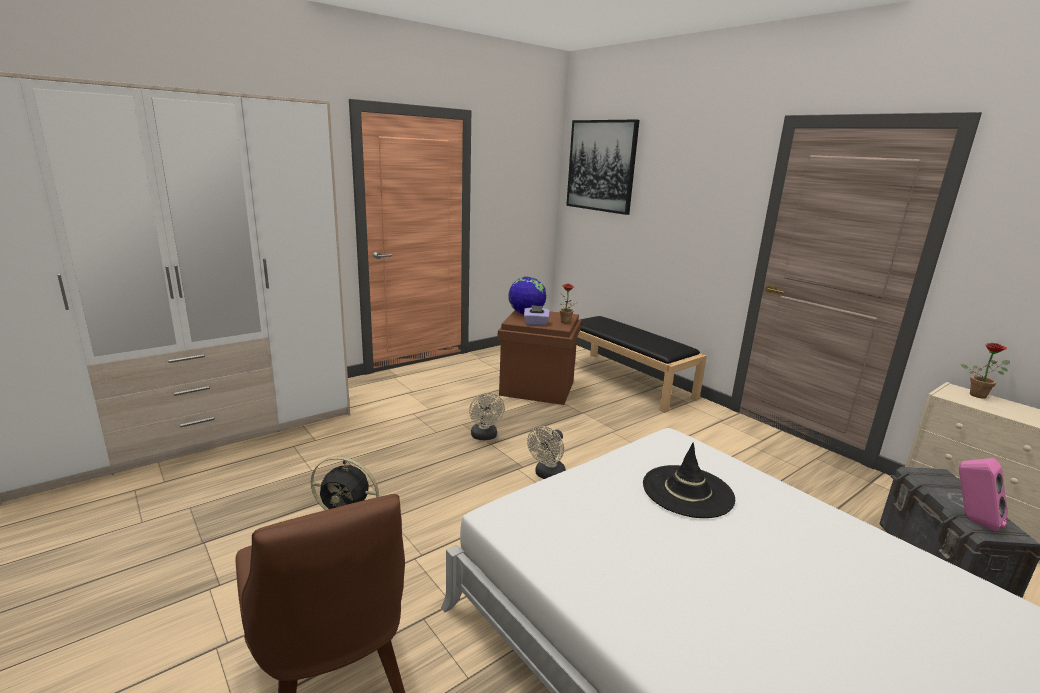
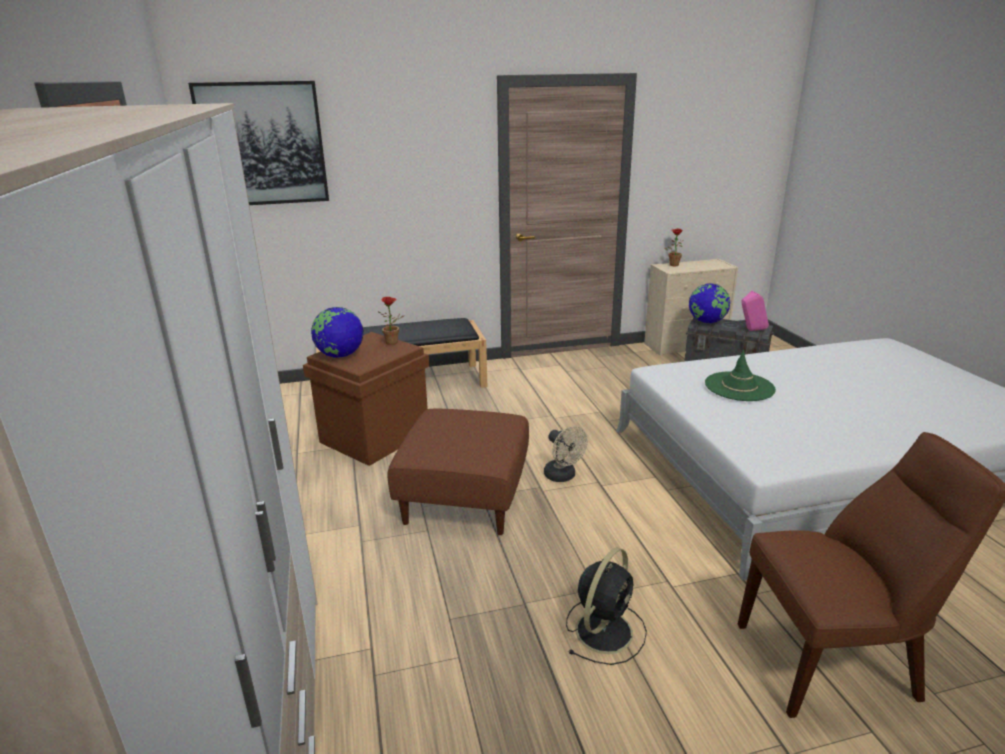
camera: 65 degrees left, 5 degrees up
beige fan [469,393,505,440] -> brown ottoman [387,409,529,535]
purple tissue box [524,305,550,326] -> none
black hat [643,443,735,518] -> green hat [705,350,776,401]
none -> globe [689,283,730,323]

